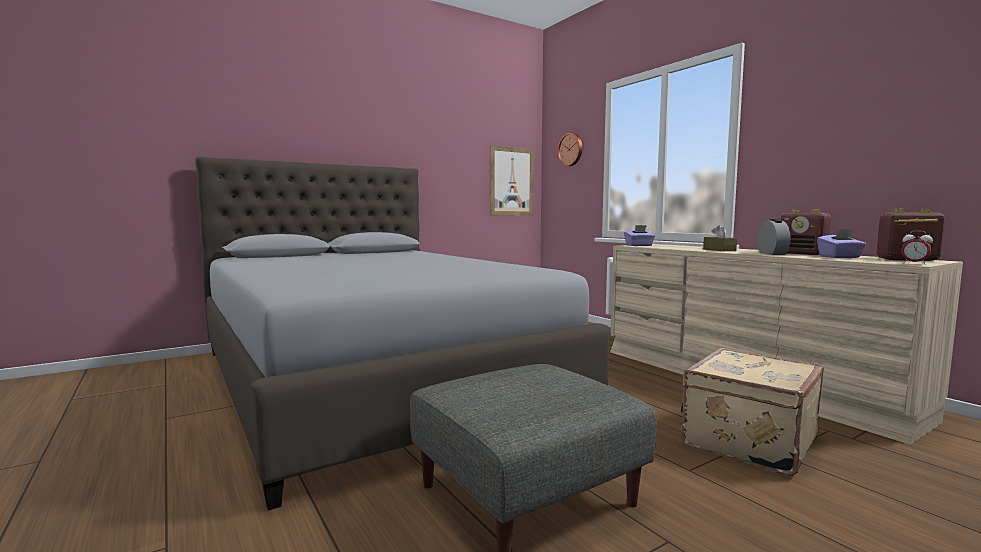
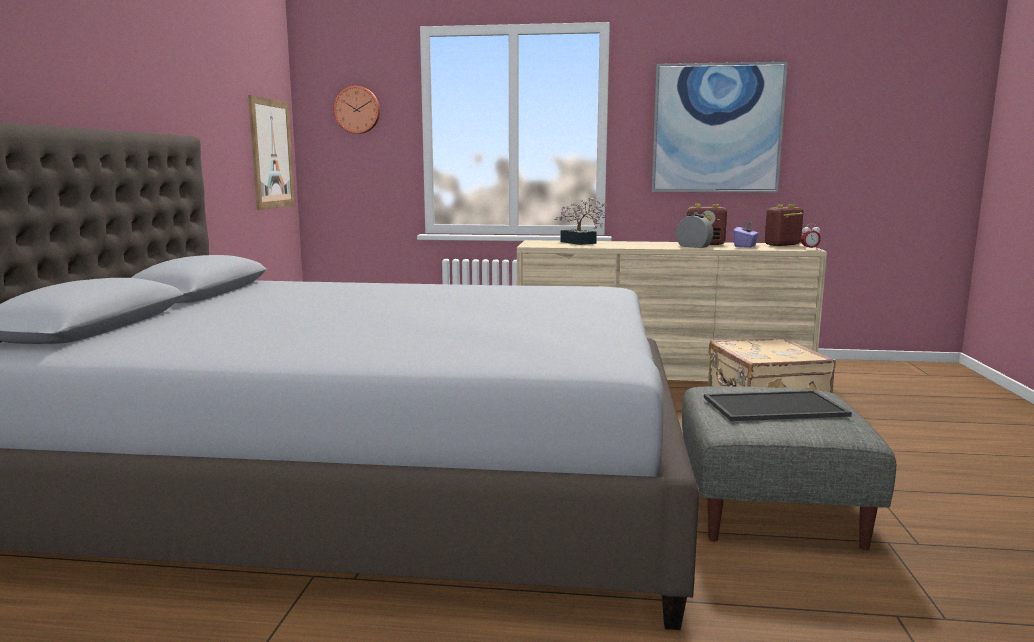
camera: 50 degrees left, 5 degrees up
purple tissue box [624,225,655,246] -> none
brown tissue box [703,225,737,251] -> none
none -> potted plant [554,198,608,245]
none -> picture [651,62,788,192]
none -> tray [704,390,852,421]

